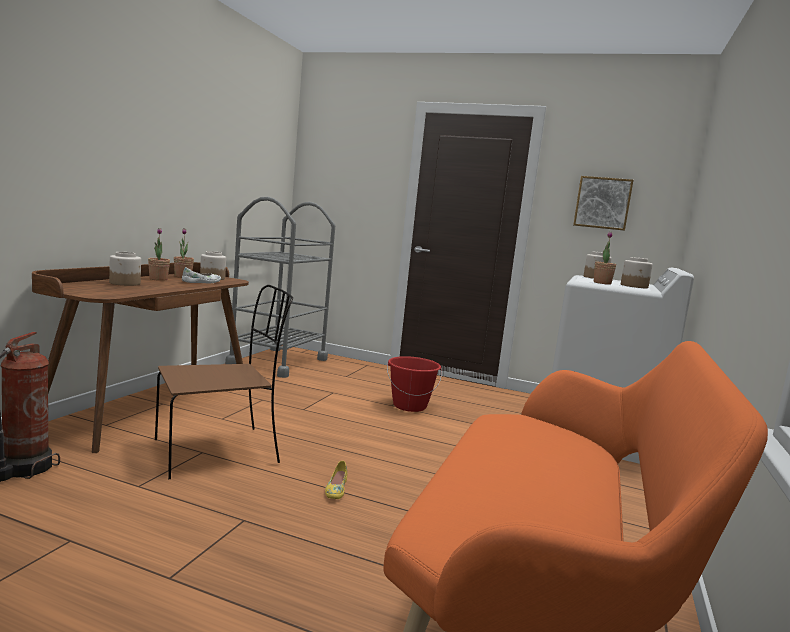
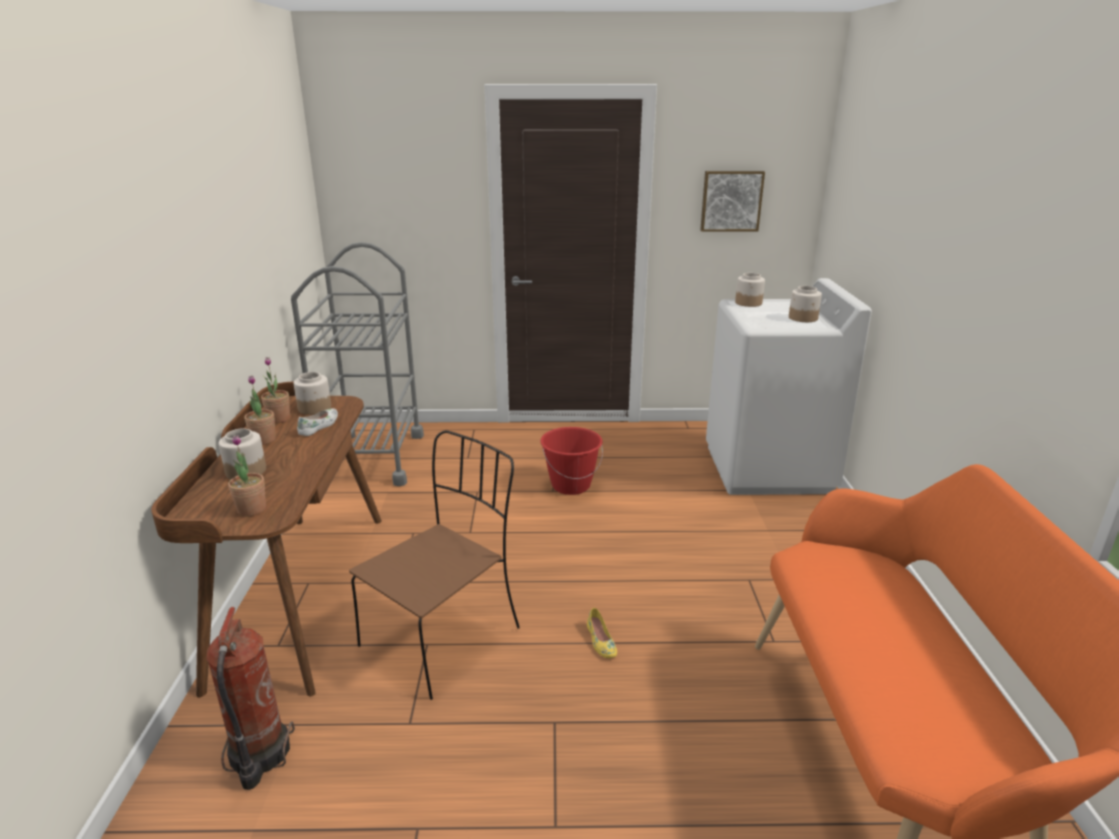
camera: 20 degrees left, 15 degrees up
potted plant [594,232,616,285] -> potted plant moved to [228,435,266,516]

